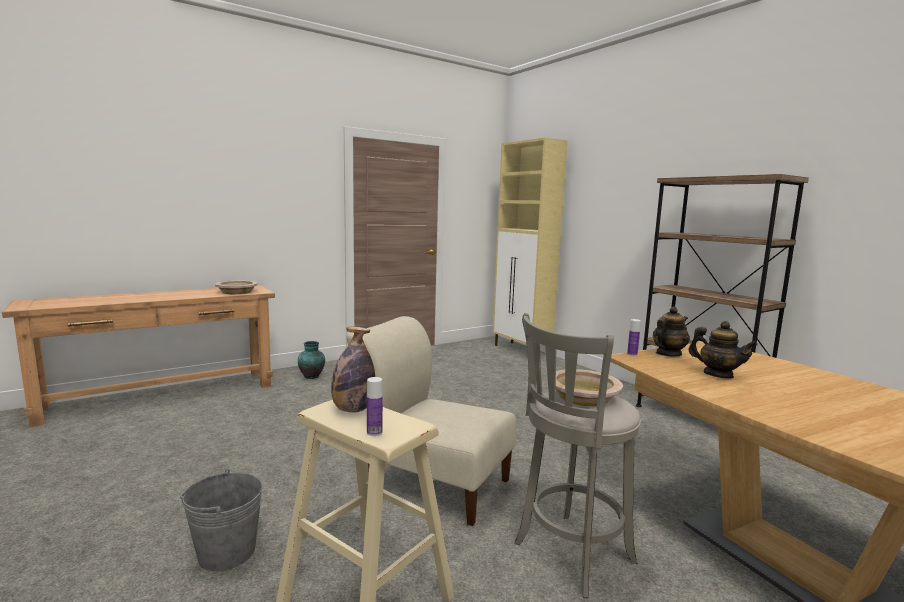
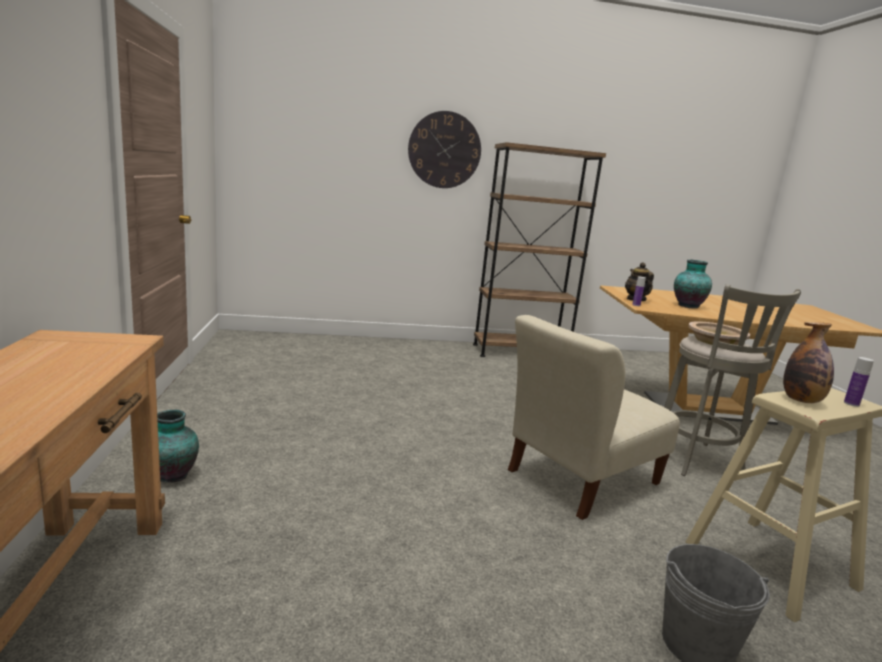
camera: 65 degrees left, 5 degrees up
beige bowl [215,280,258,294] -> none
beige cabinet [493,137,568,346] -> none
teapot [688,321,758,378] -> vase [674,260,712,308]
none -> wall clock [408,111,481,188]

